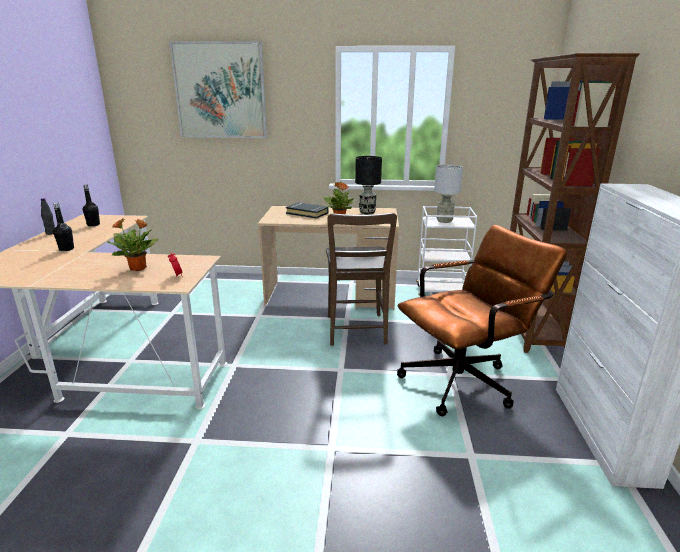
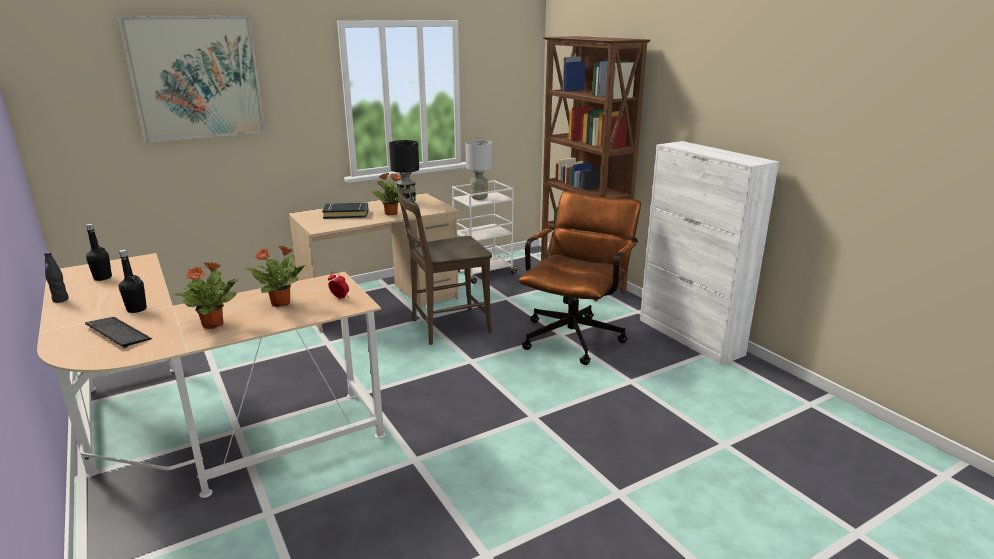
camera: 35 degrees left, 0 degrees up
brown chair [326,213,397,346] -> brown chair turned 105 degrees clockwise [397,189,493,345]
none -> keyboard [85,317,152,348]
none -> potted plant [173,262,239,329]

